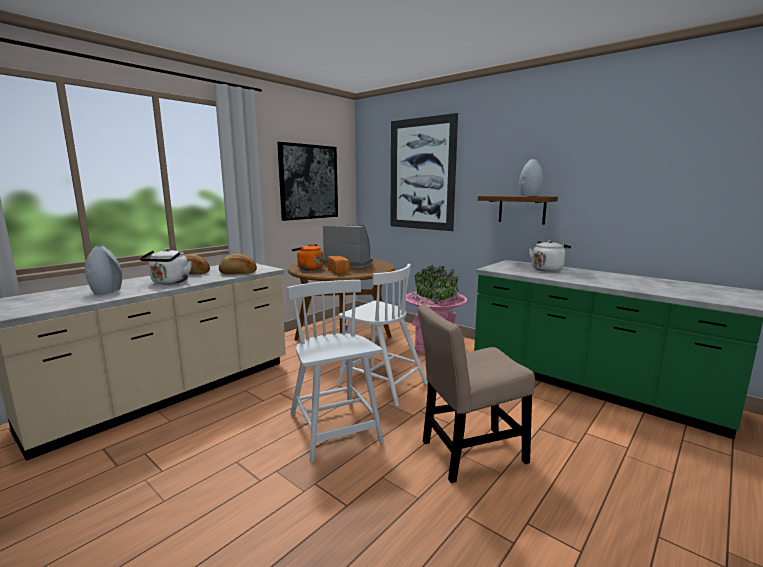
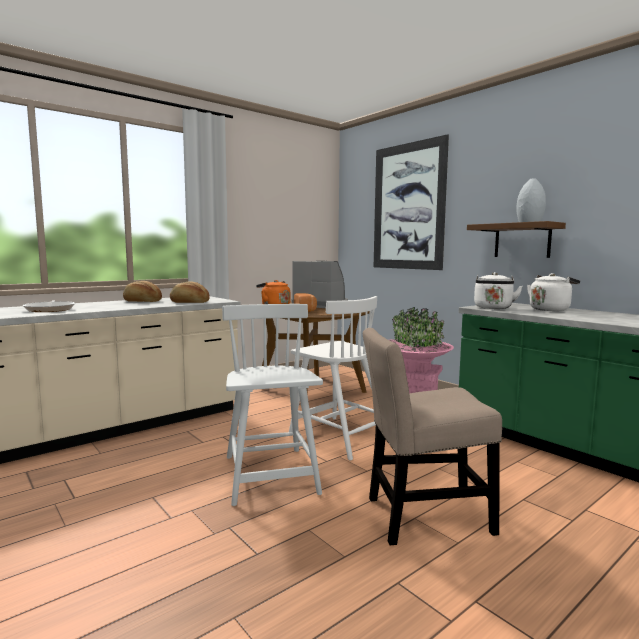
camera: 10 degrees right, 5 degrees down
grey vase [85,246,122,295] -> frying pan [23,300,75,312]
white kettle [140,248,192,284] -> white kettle moved to [474,272,523,309]
picture [277,142,338,221] -> none

